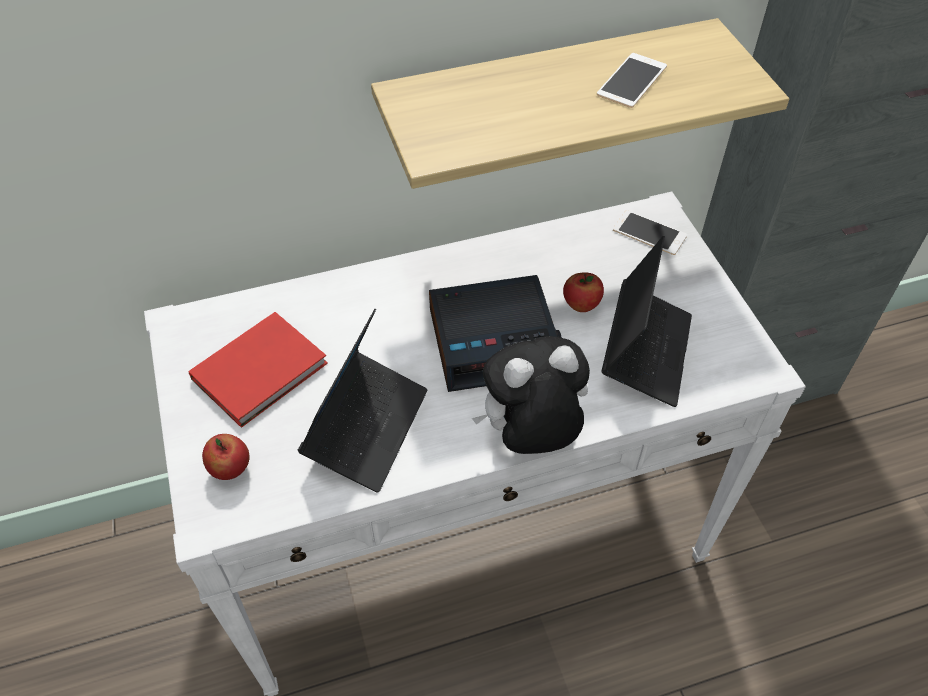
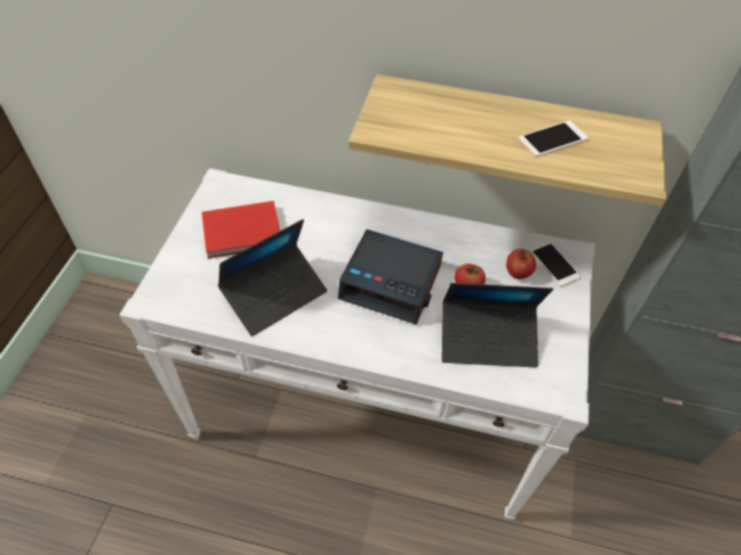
camera: 30 degrees right, 0 degrees up
apple [202,434,250,480] -> apple moved to [506,249,536,279]
plush toy [472,336,590,454] -> none
laptop [601,236,692,407] -> laptop turned 45 degrees clockwise [442,283,553,368]

